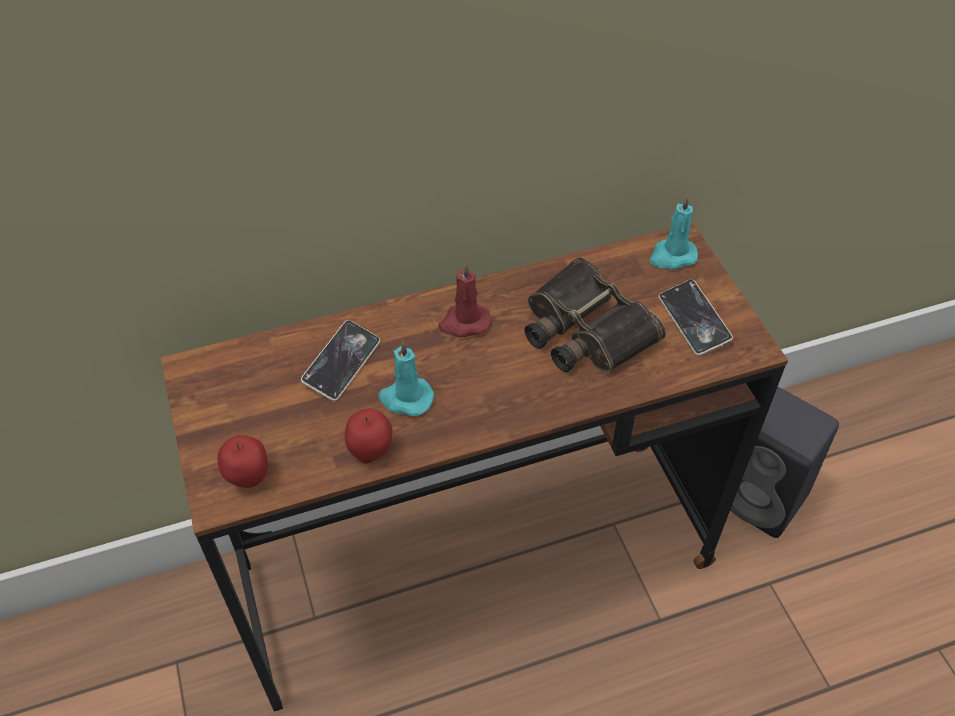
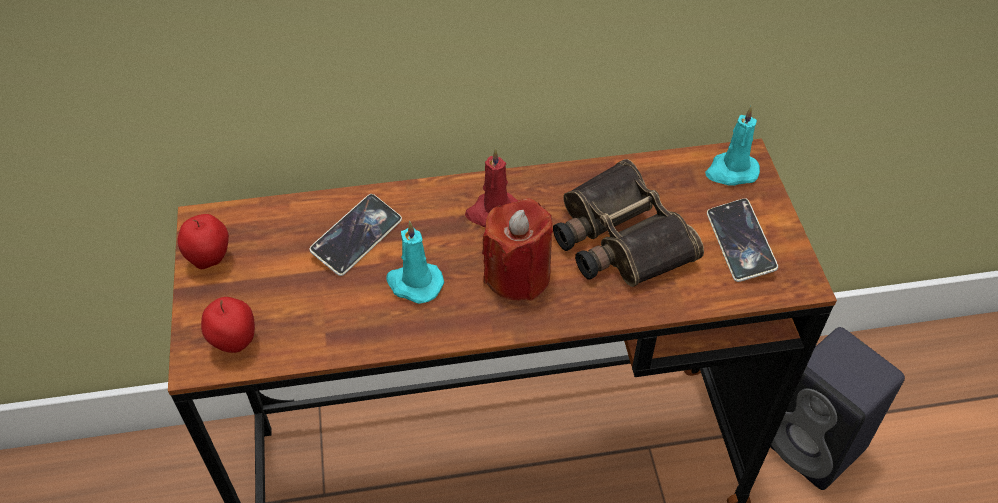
camera: 10 degrees right, 0 degrees up
apple [345,408,392,464] -> apple moved to [178,214,229,269]
none -> red candle [482,198,553,301]

